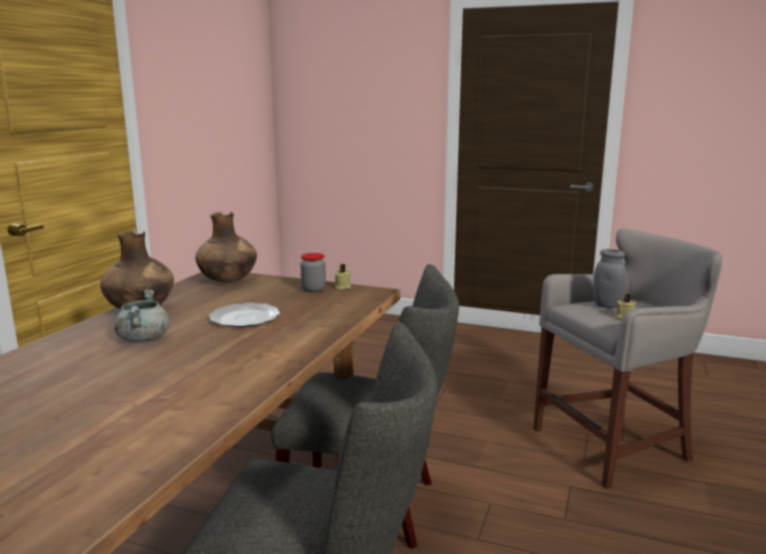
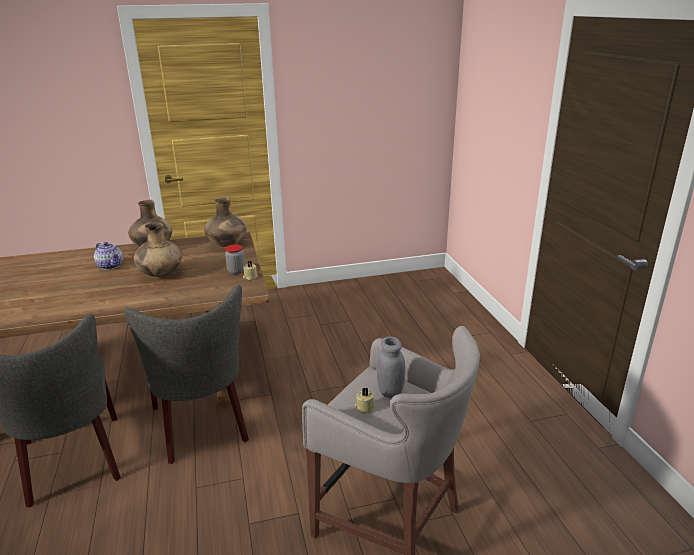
camera: 55 degrees right, 10 degrees up
grey cooking pot [115,289,169,342] -> teapot [94,242,123,270]
plate [209,303,280,327] -> brown vase [133,222,183,277]

